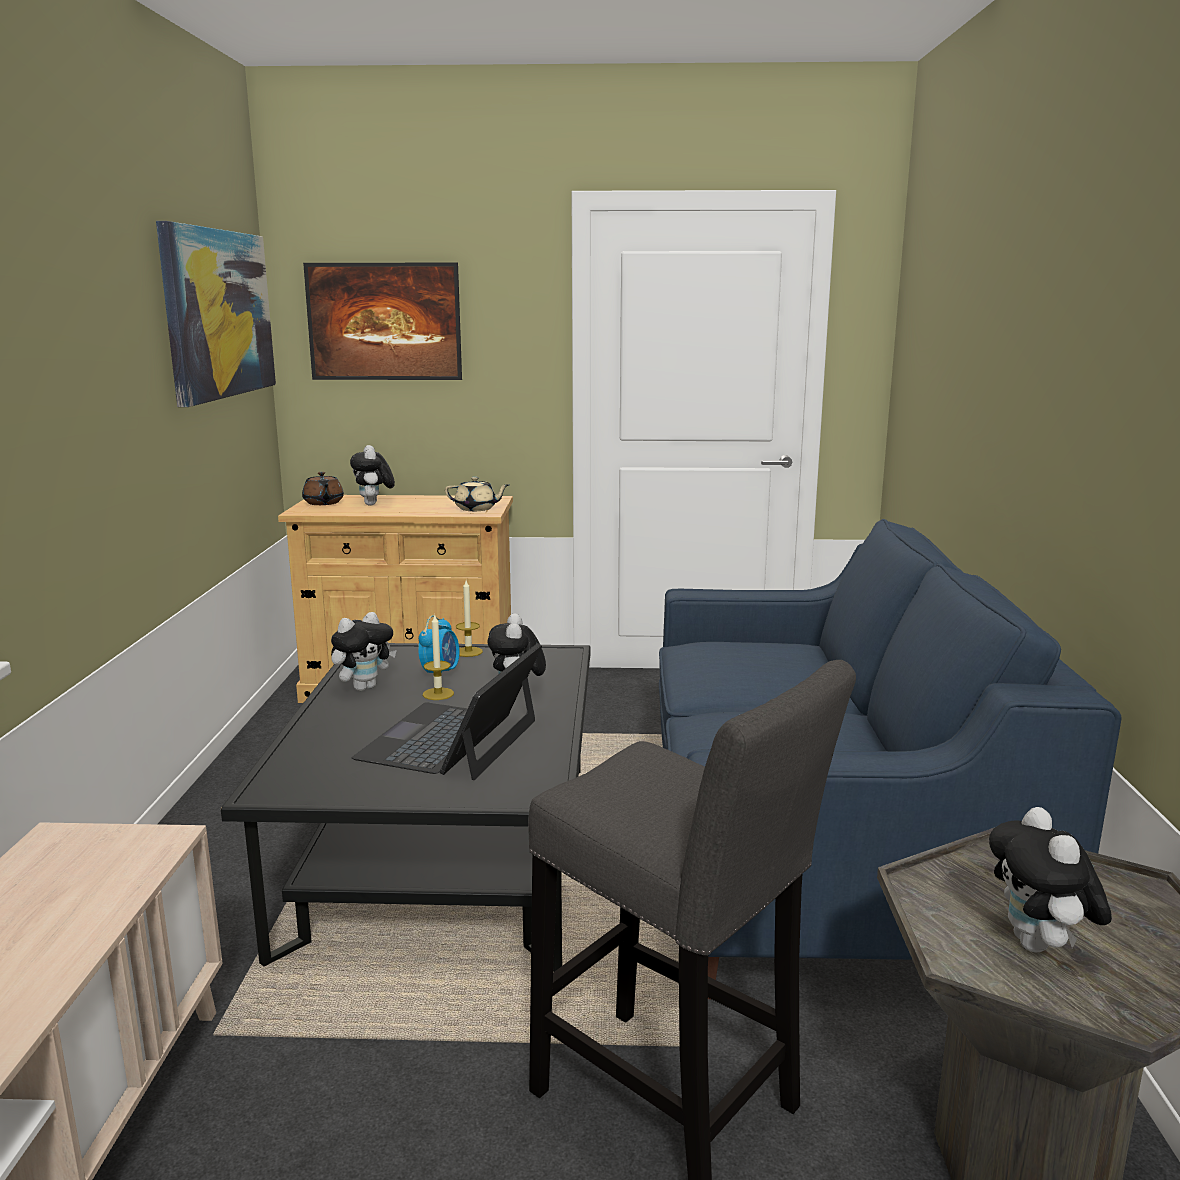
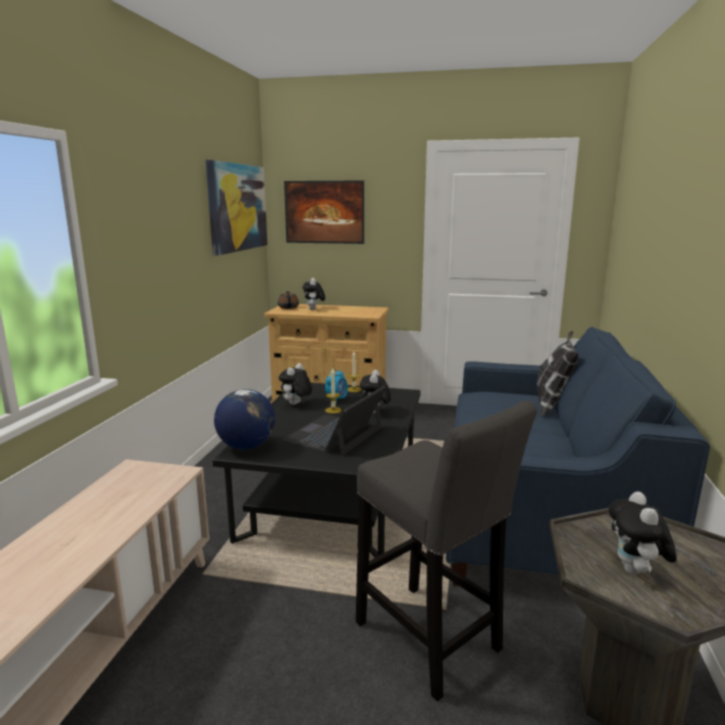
camera: 10 degrees right, 0 degrees up
plush toy [331,612,397,691] -> plush toy turned 150 degrees clockwise [279,363,312,405]
beige teapot [445,477,509,511] -> none
none -> globe [214,389,275,449]
none -> pillow [537,331,578,417]

